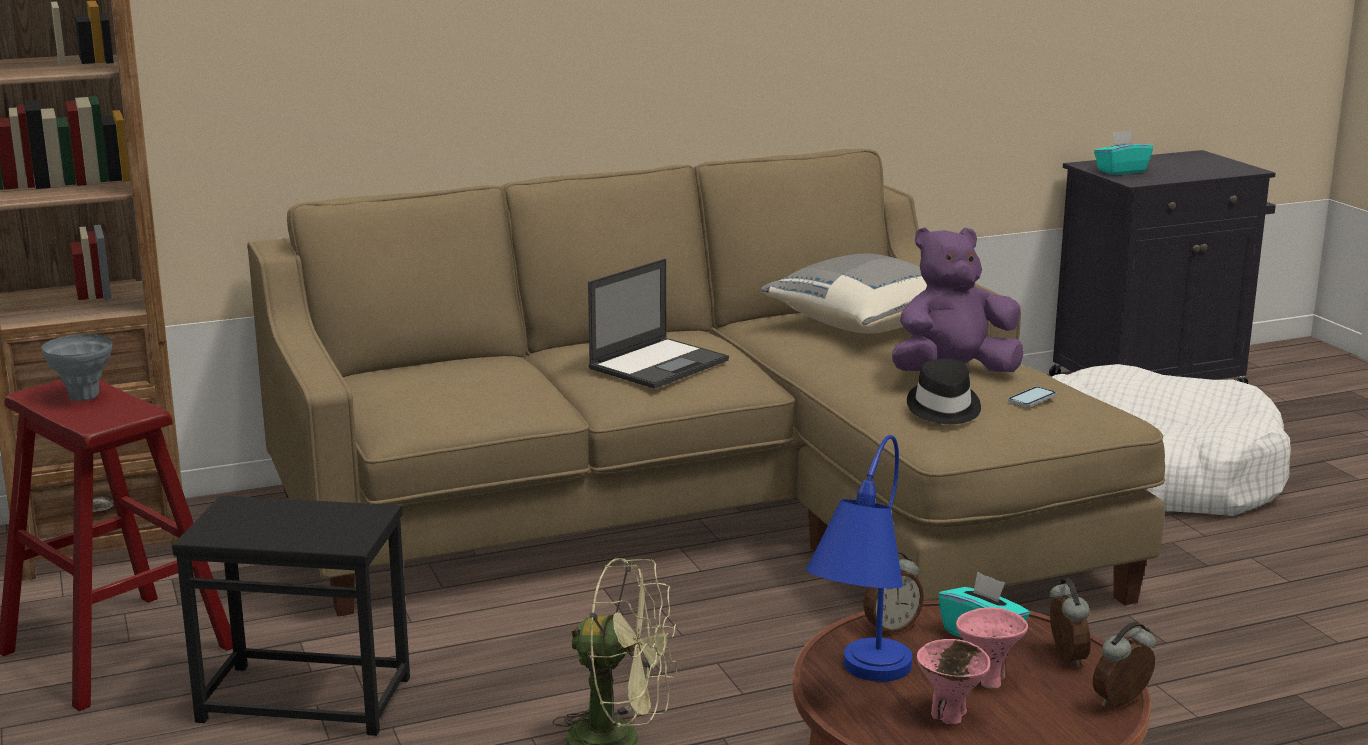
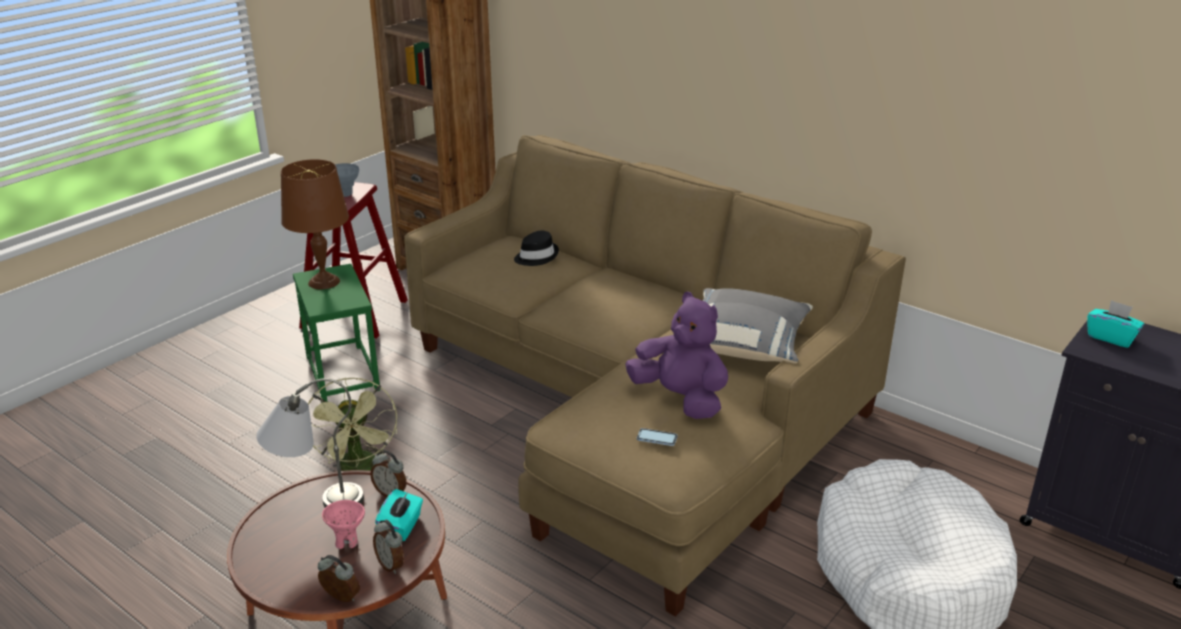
camera: 60 degrees right, 10 degrees up
black side table [172,495,410,736] -> green side table [293,264,380,402]
laptop [588,258,729,389] -> none
blue table lamp [806,435,912,682] -> grey table lamp [256,378,364,513]
black hat [907,359,981,424] -> black hat moved to [514,231,559,266]
pink bowl [917,639,990,724] -> none
alarm clock [1050,579,1091,667] -> alarm clock turned 90 degrees clockwise [373,520,404,574]
none -> brown table lamp [281,159,349,289]

